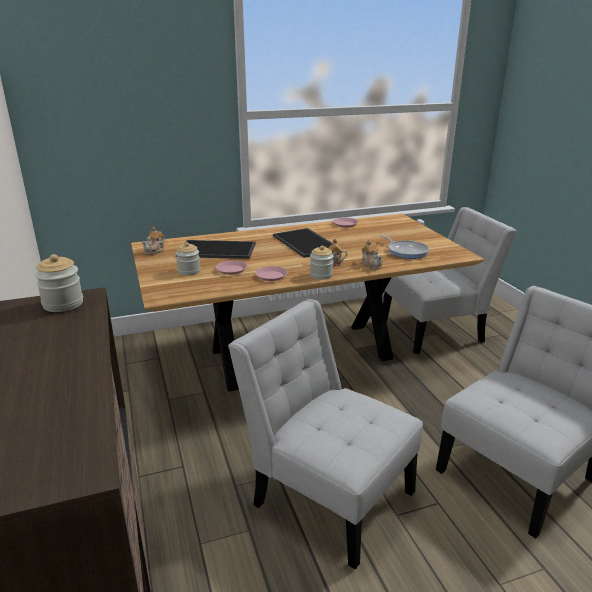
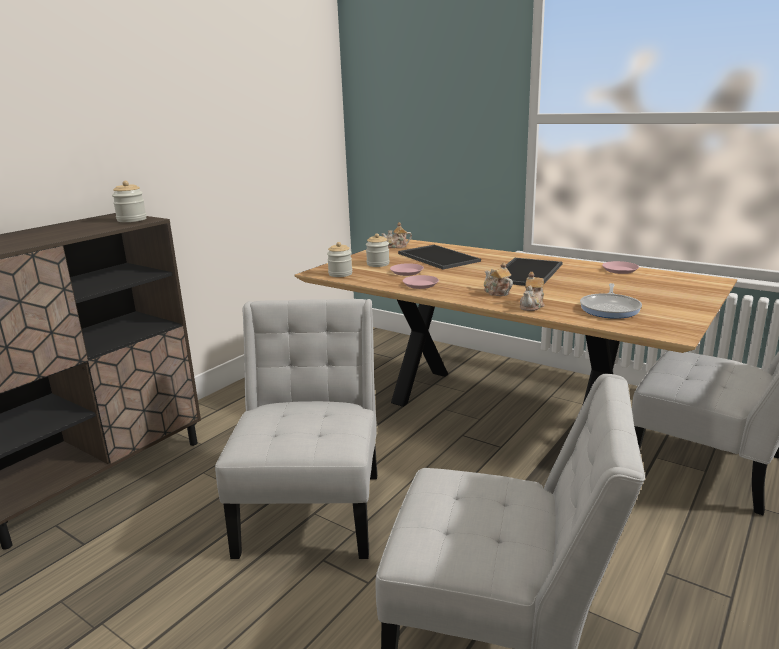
camera: 55 degrees right, 5 degrees down
jar [310,246,333,280] -> jar moved to [327,242,352,277]

